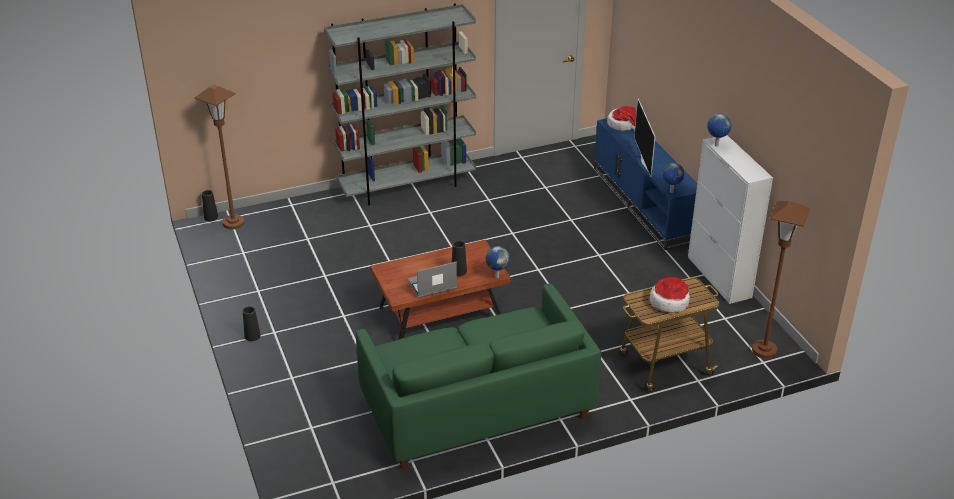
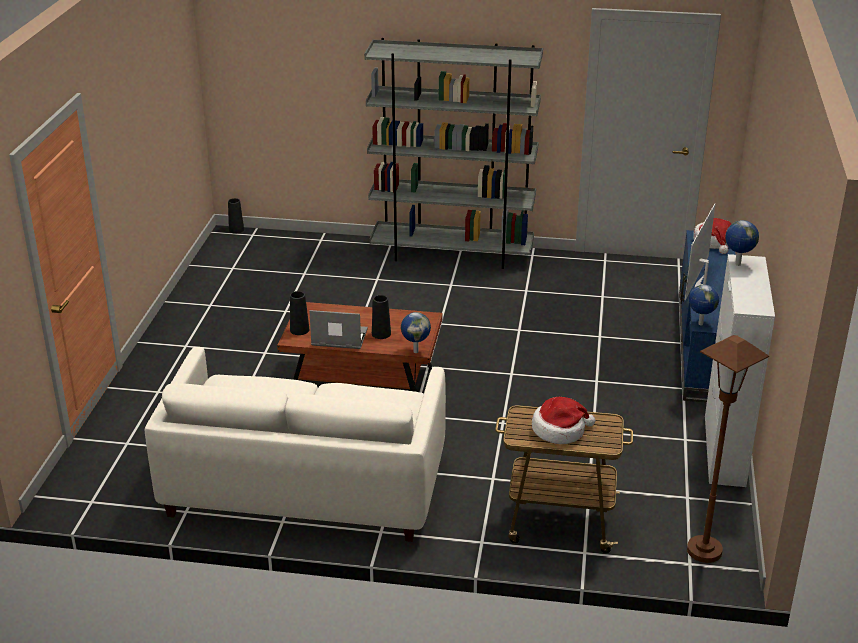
camera: 30 degrees right, 5 degrees down
brown floor lamp [195,84,244,230] -> none
black vase [243,306,261,341] -> black vase moved to [290,291,309,335]
green sofa [356,283,601,470] -> white sofa [145,347,446,542]

